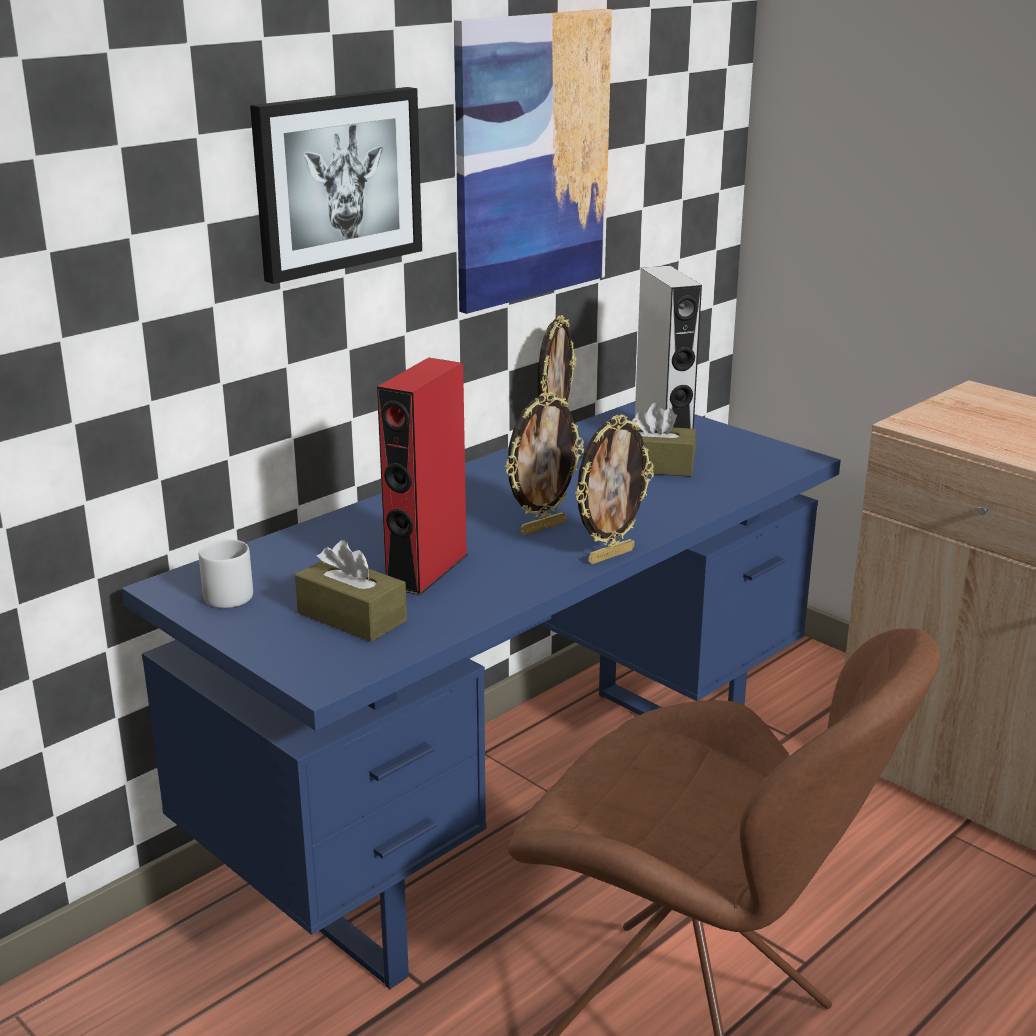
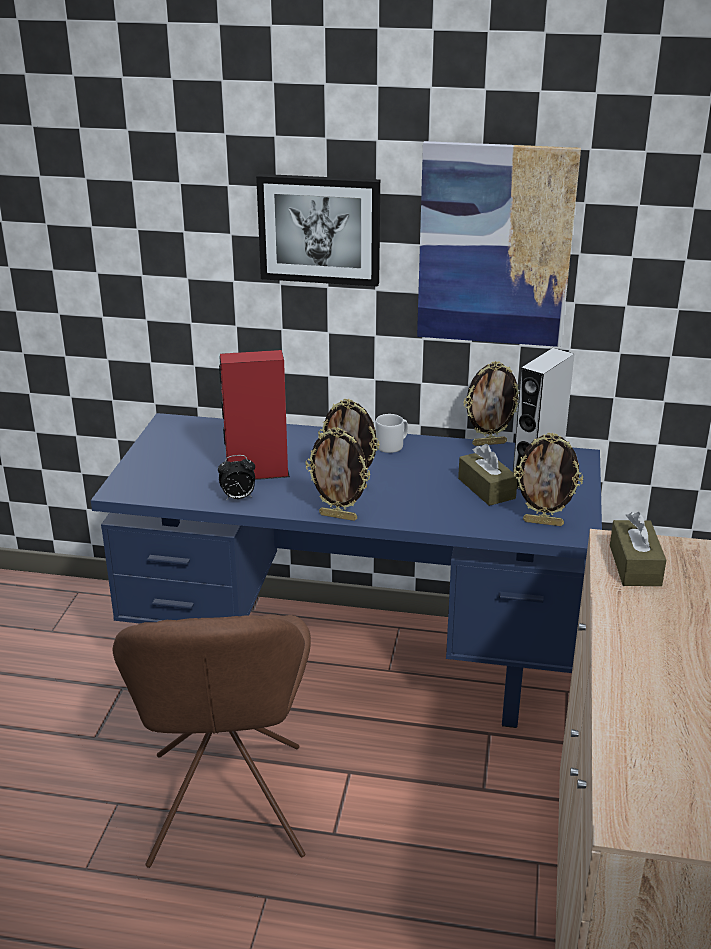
camera: 55 degrees right, 5 degrees up
grey mug [199,539,253,608] -> grey mug moved to [375,414,408,453]
brown tissue box [295,540,407,642] -> brown tissue box moved to [610,512,666,586]
none -> alarm clock [218,455,255,500]
none -> picture frame [514,432,583,526]

